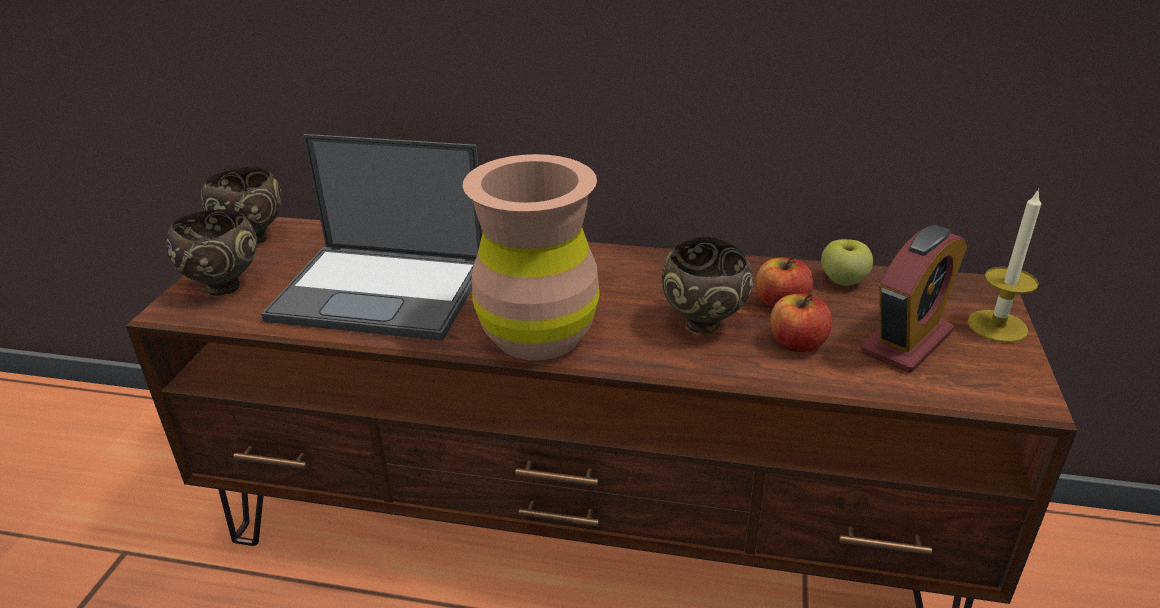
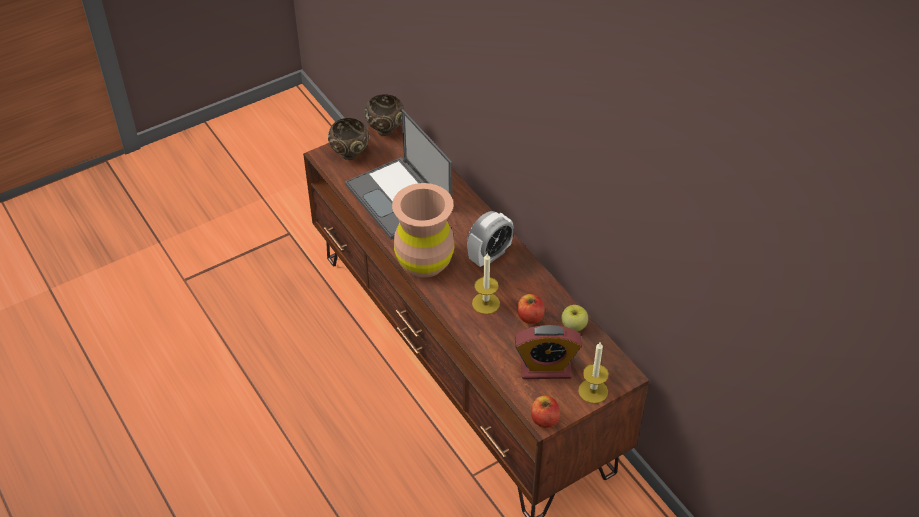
camera: 45 degrees right, 15 degrees up
brown bowl [662,237,753,334] -> candle [472,253,500,314]
apple [770,293,832,352] -> apple moved to [531,395,560,428]
none -> alarm clock [467,211,514,267]

